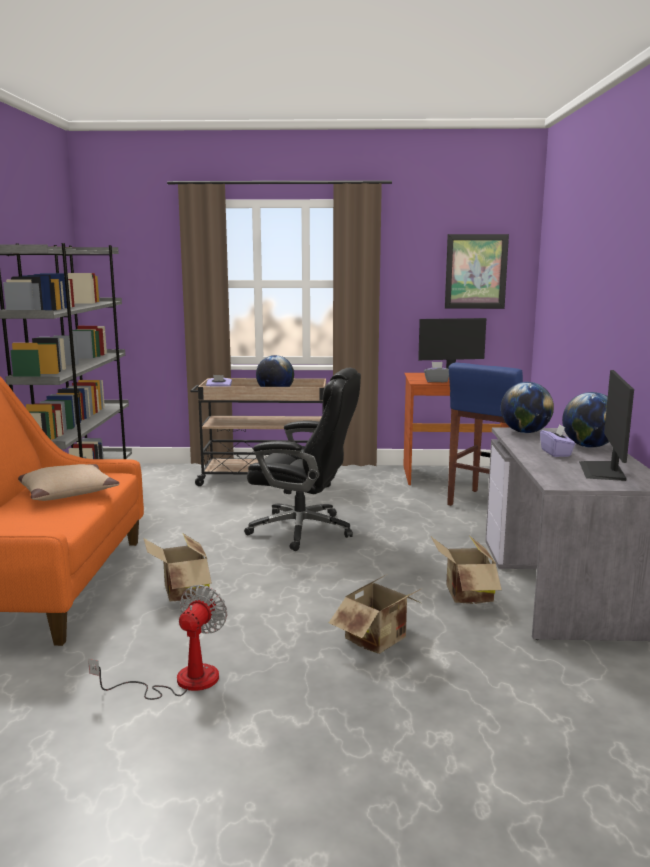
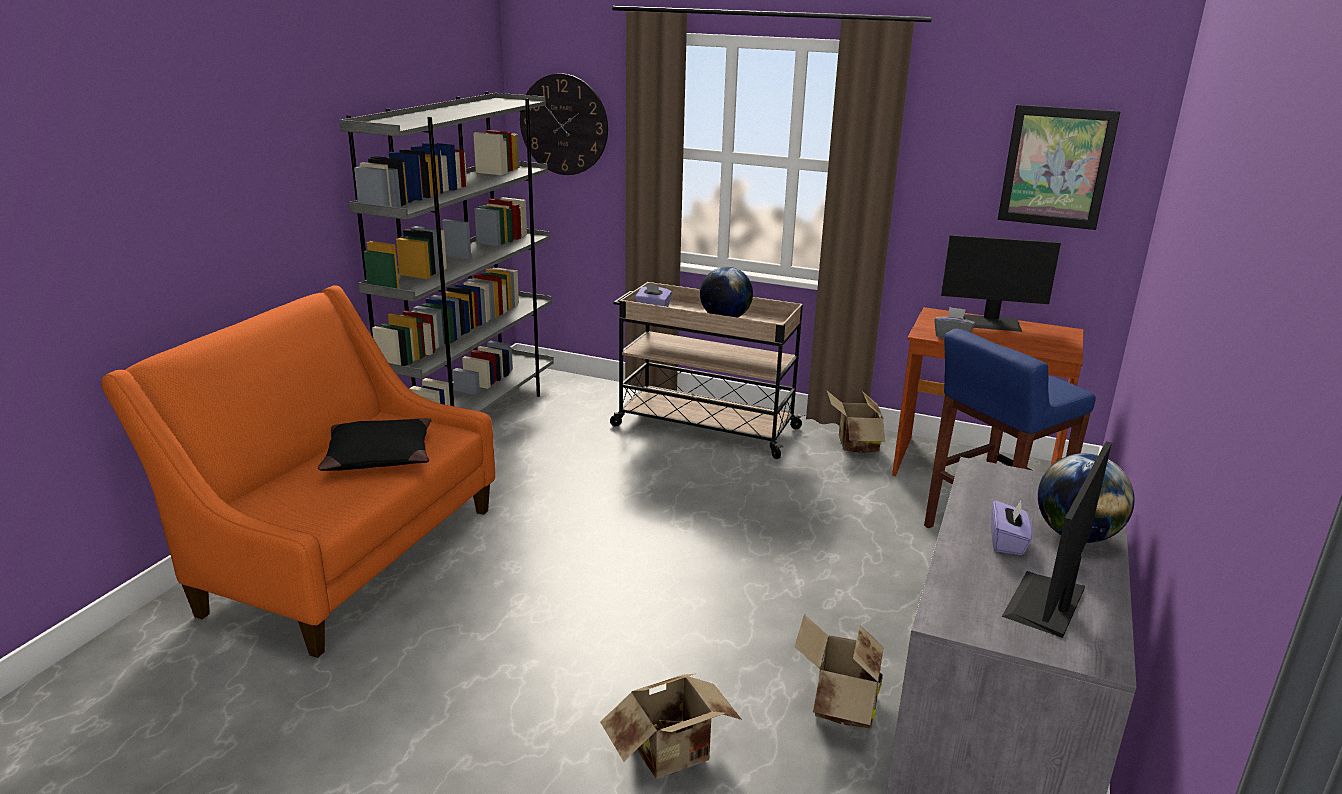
camera: 20 degrees right, 10 degrees up
beige pillow [18,464,119,501] -> black pillow [318,418,432,471]
fan [88,585,227,700] -> none
cardboard box [144,533,212,602] -> cardboard box moved to [827,391,885,453]
black office chair [244,368,361,551] -> none
globe [501,382,554,433] -> none
none -> wall clock [520,73,608,175]

